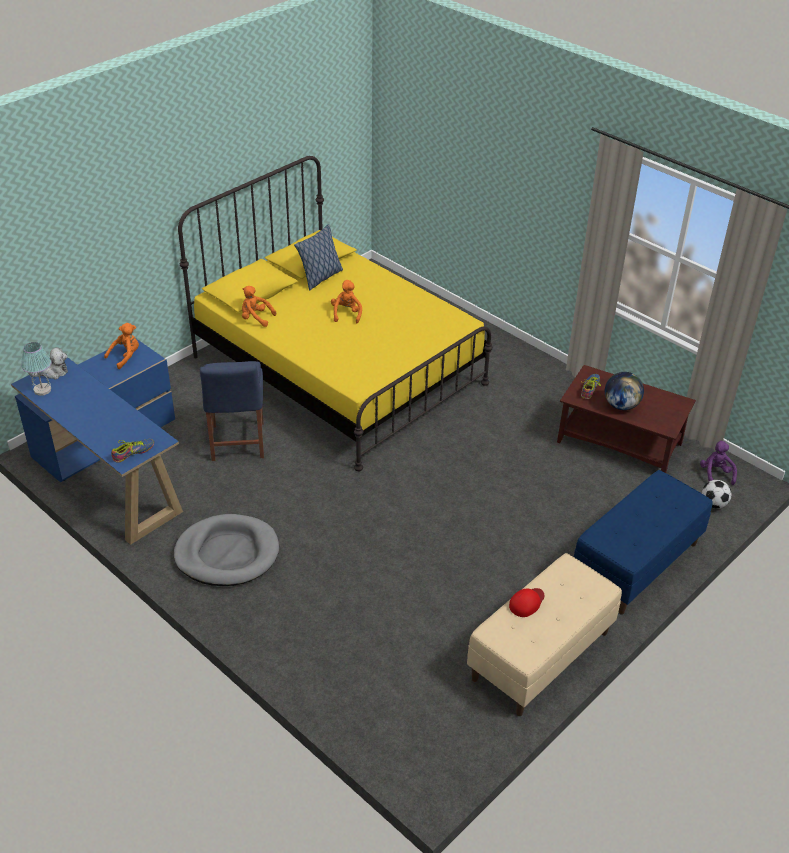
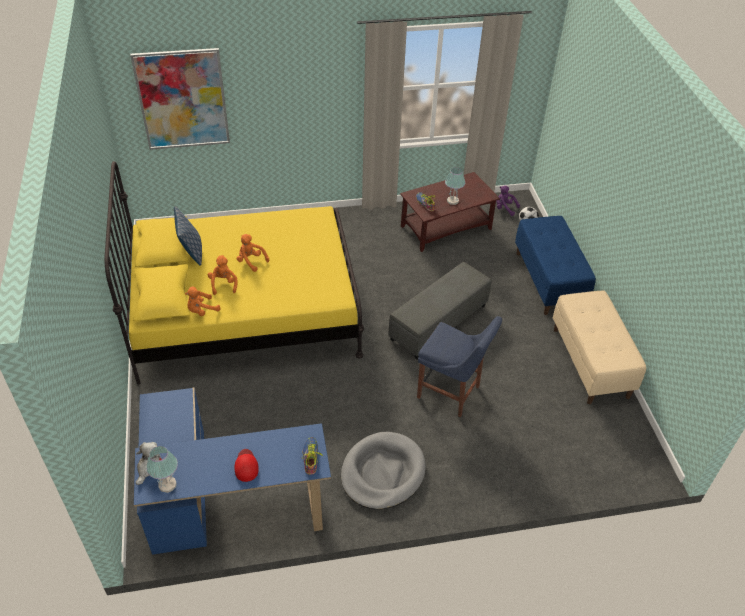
camera: 55 degrees left, 5 degrees up
orange plush toy [104,323,139,369] -> orange plush toy moved to [208,255,238,295]
blue chair [200,361,264,461] -> blue chair moved to [417,316,502,417]
red cap [509,588,544,617] -> red cap moved to [234,449,259,482]
globe [605,372,644,410] -> table lamp [445,167,465,205]
none -> picture [130,48,230,150]
none -> grey ottoman [388,262,492,359]

